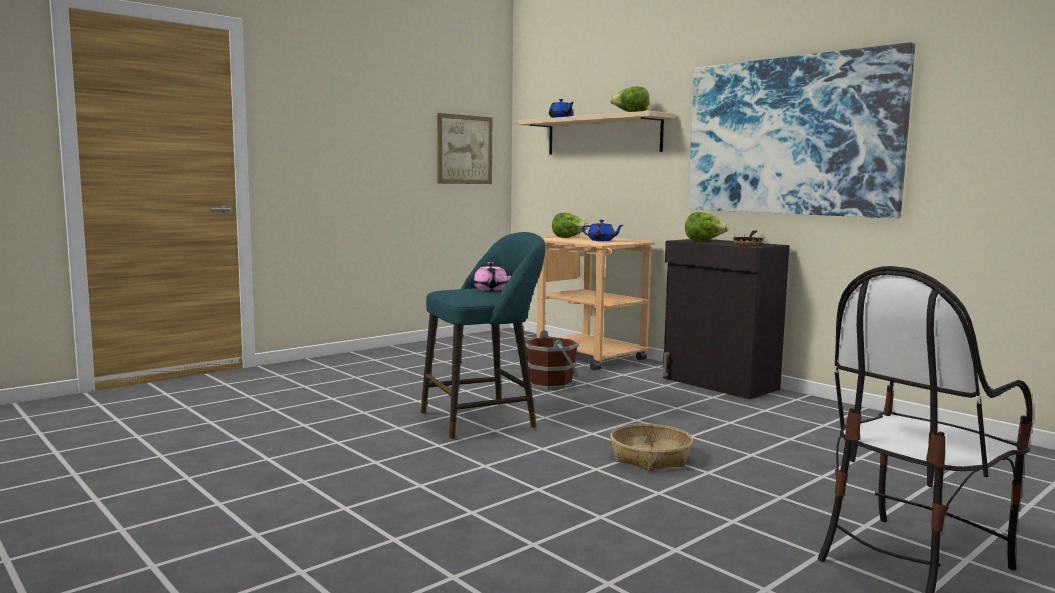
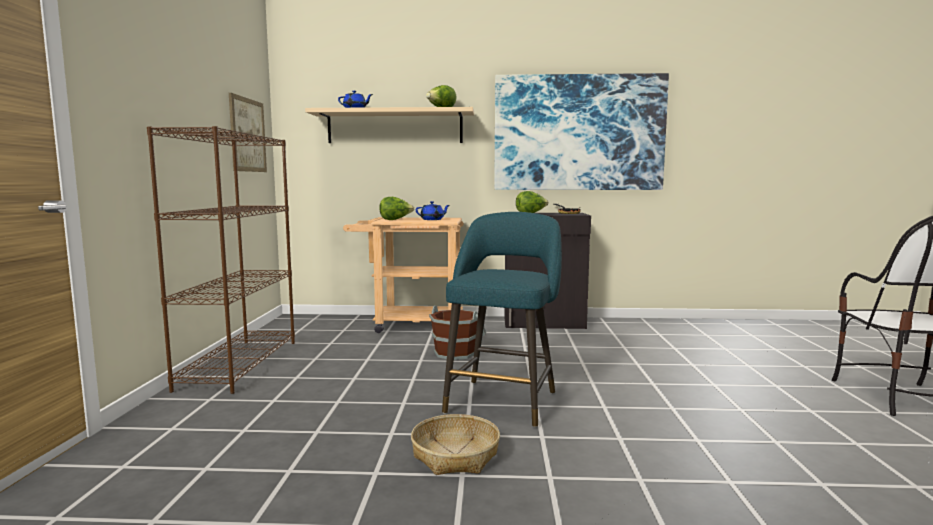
camera: 45 degrees left, 0 degrees up
pink teapot [473,262,508,291] -> none
basket [610,424,693,471] -> basket moved to [411,414,500,475]
none -> brown bookcase [147,126,295,394]

